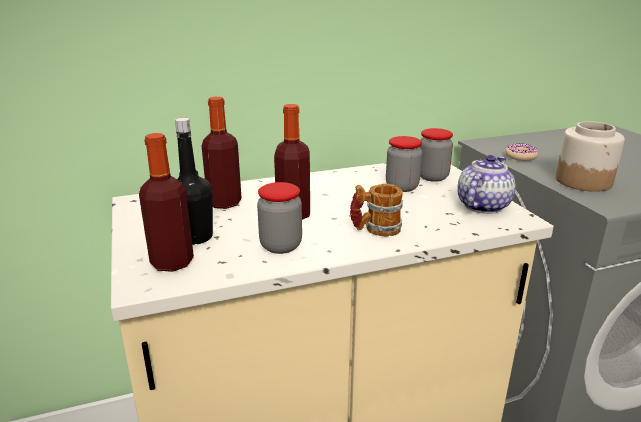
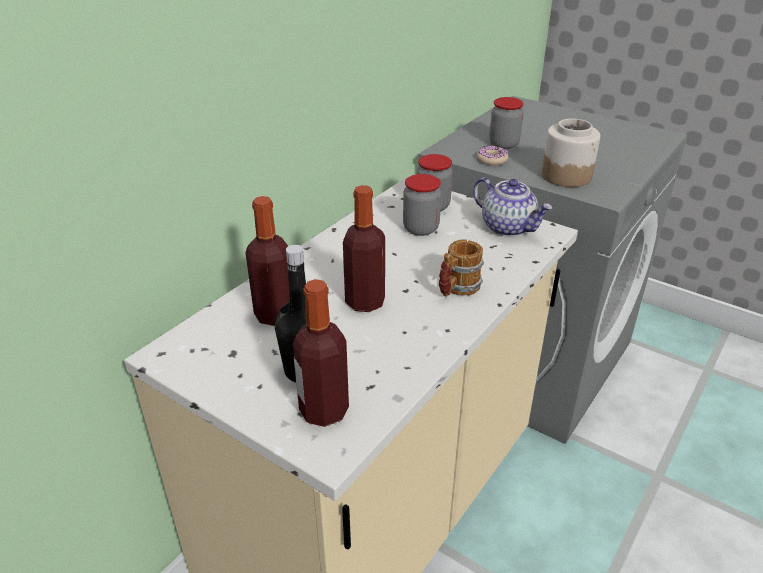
camera: 35 degrees left, 10 degrees up
jar [257,182,302,254] -> jar moved to [489,97,524,149]
teapot [457,155,516,214] -> teapot turned 135 degrees clockwise [473,177,553,237]

